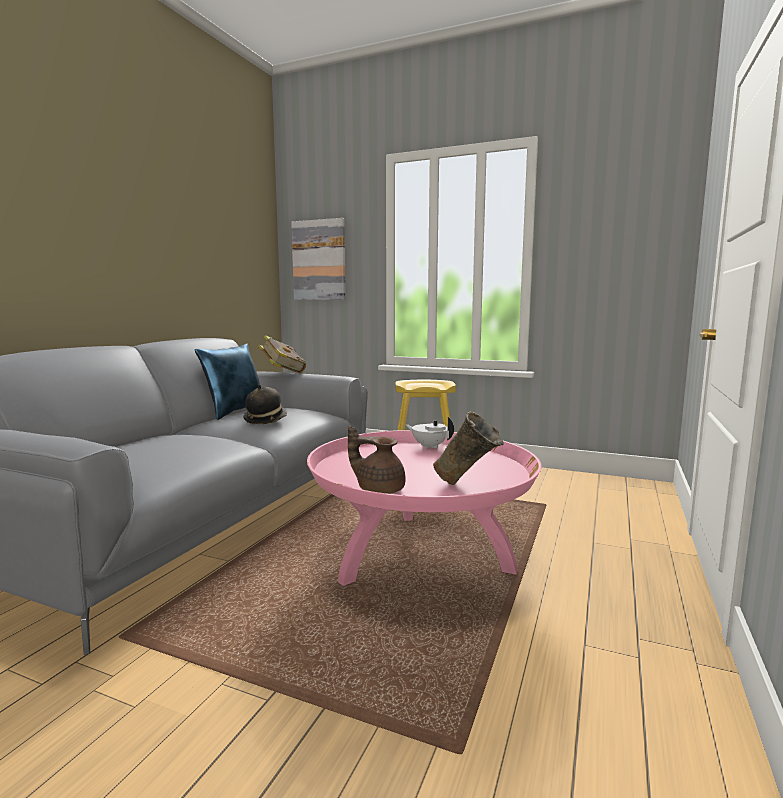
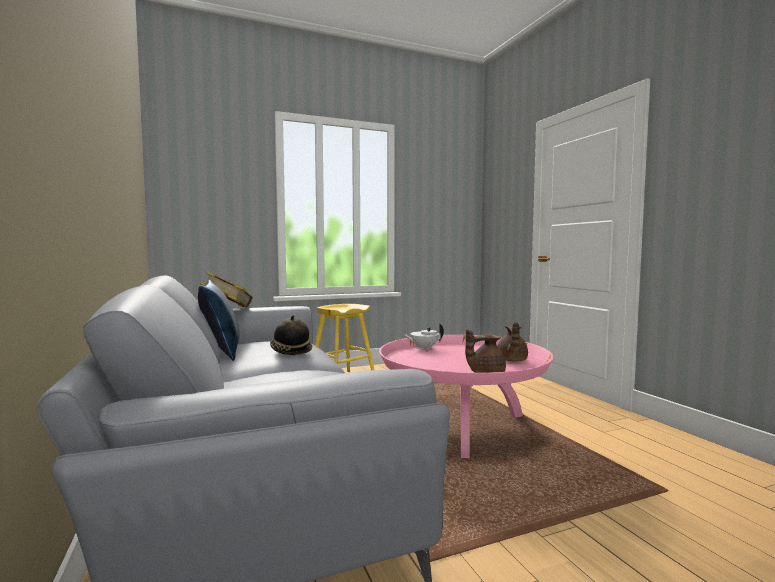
camera: 45 degrees left, 5 degrees down
picture [291,218,346,300] -> none
beige vase [433,411,504,485] -> brown teapot [497,322,528,362]

